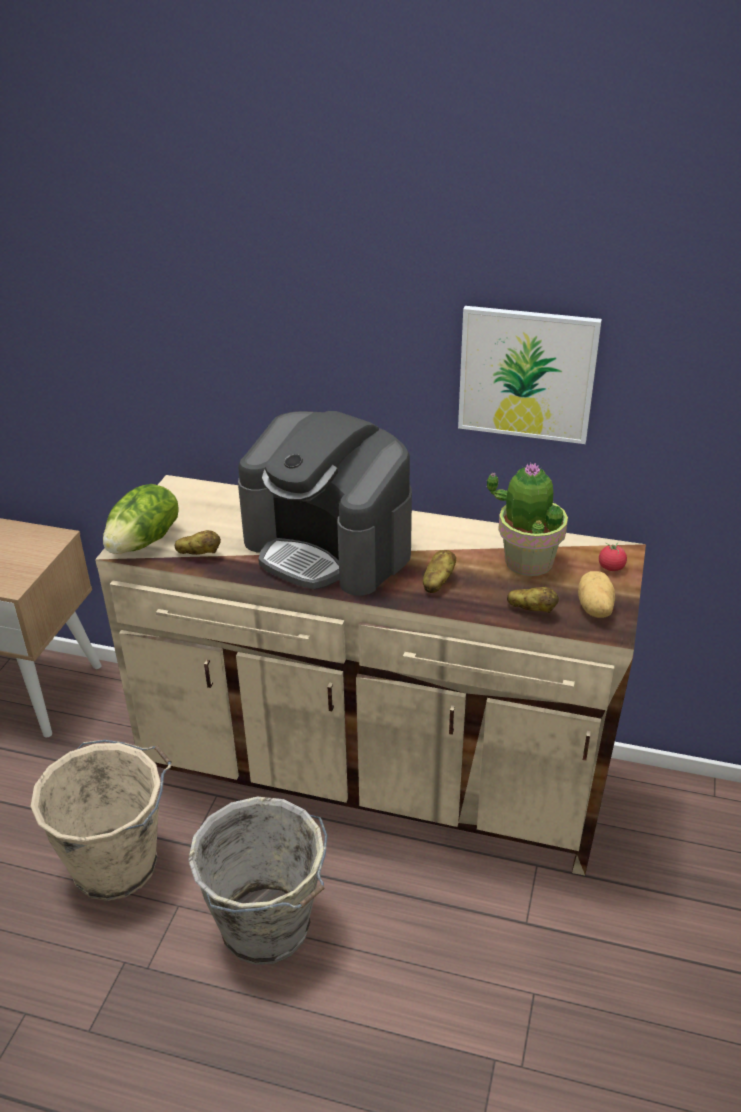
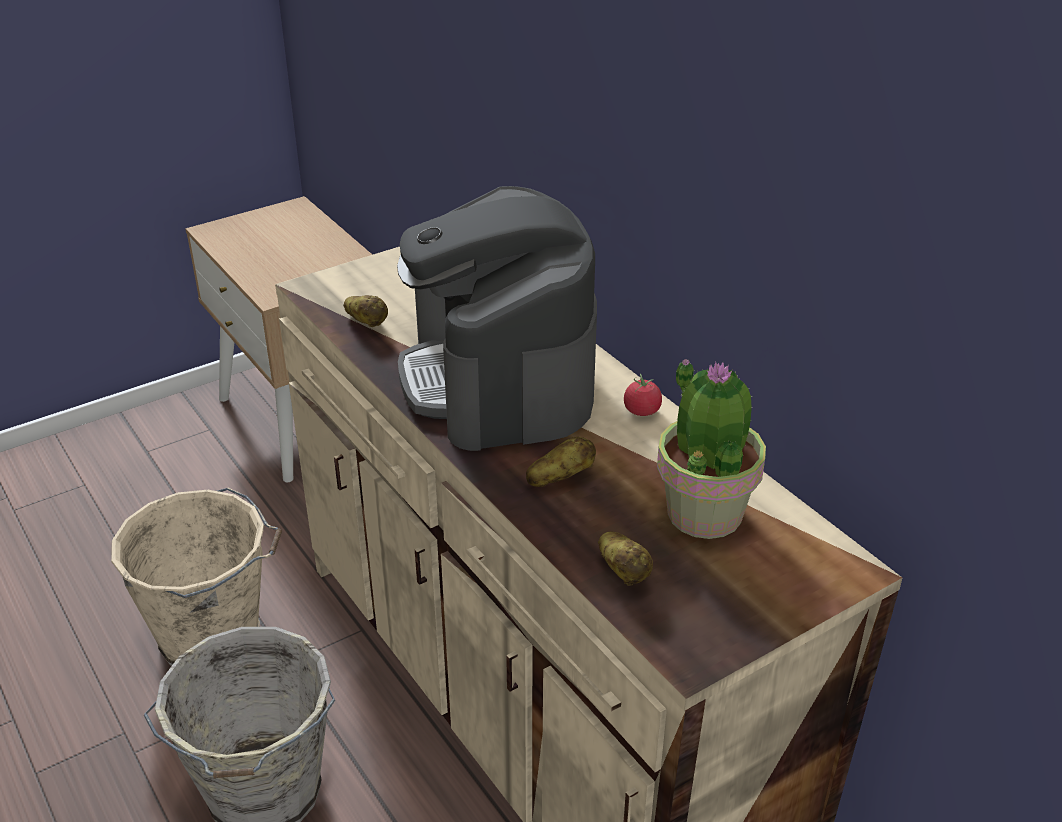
camera: 40 degrees right, 0 degrees up
lettuce [103,484,178,554] -> none
picture [458,306,602,444] -> none
potato [578,571,615,618] -> none
tomato [599,543,627,571] -> tomato moved to [624,374,662,416]

